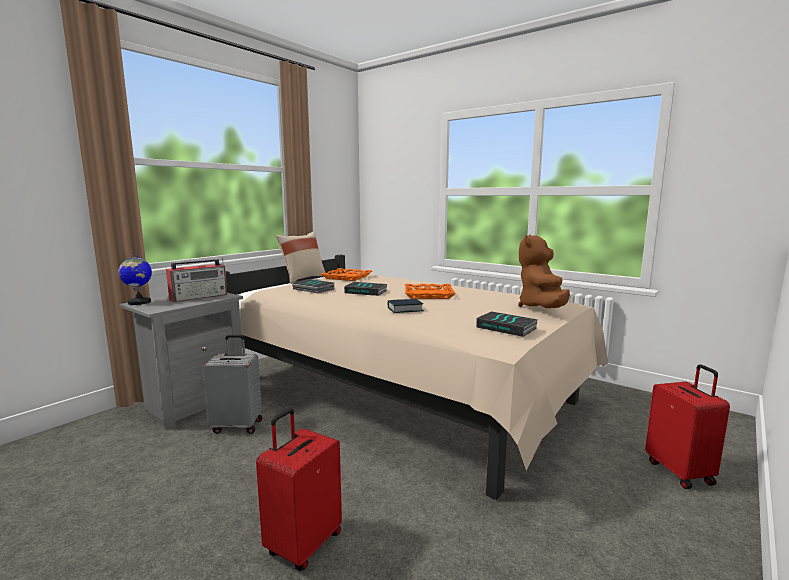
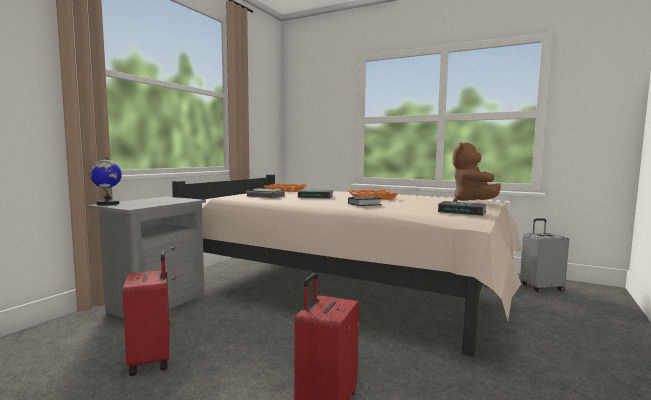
camera: 10 degrees left, 5 degrees down
radio [166,258,227,302] -> none
grey suitcase [202,335,262,434] -> grey suitcase moved to [520,218,569,293]
beige pillow [275,232,325,284] -> none
red suitcase [645,364,730,489] -> red suitcase moved to [122,251,170,376]

